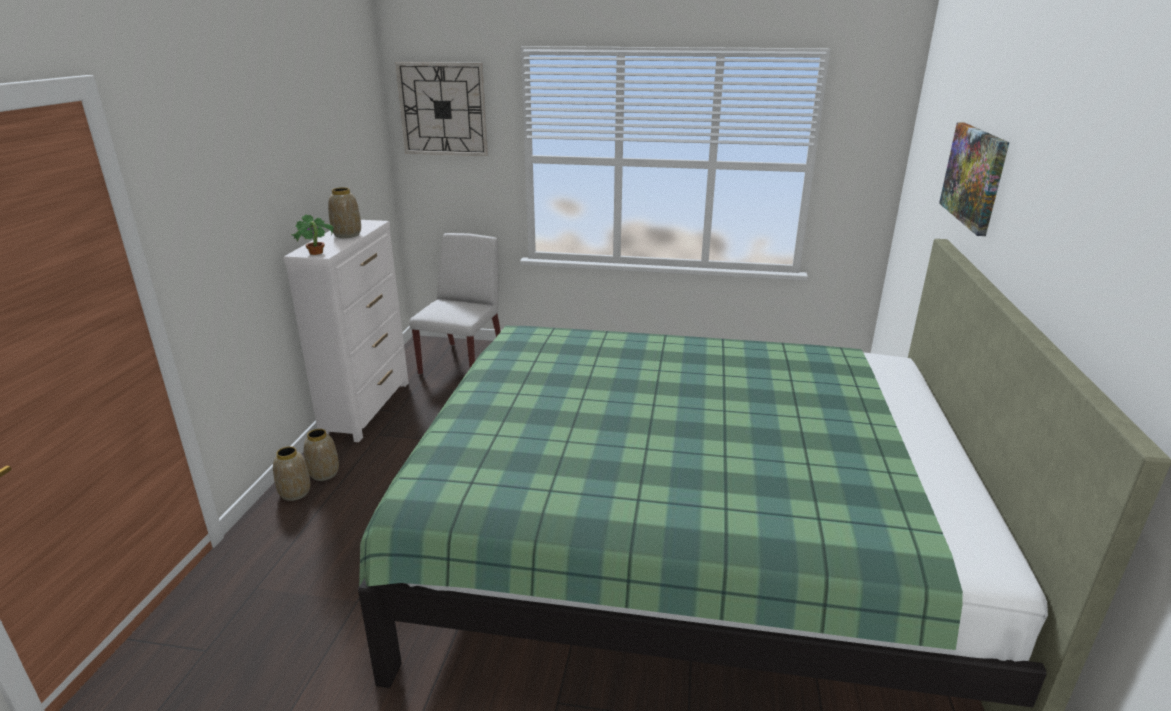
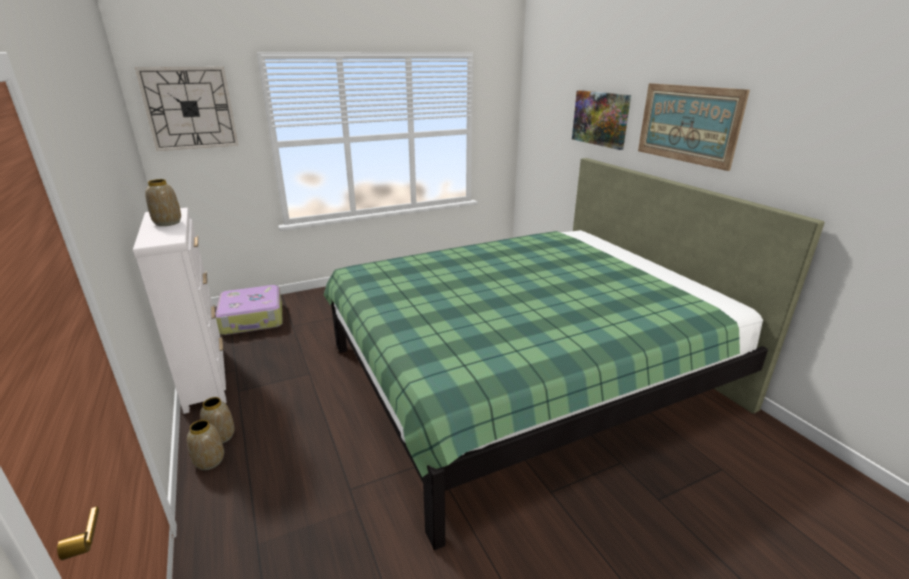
camera: 35 degrees left, 0 degrees up
potted plant [290,214,334,255] -> none
white chair [410,233,501,375] -> suitcase [215,285,283,335]
none -> picture [638,83,750,171]

